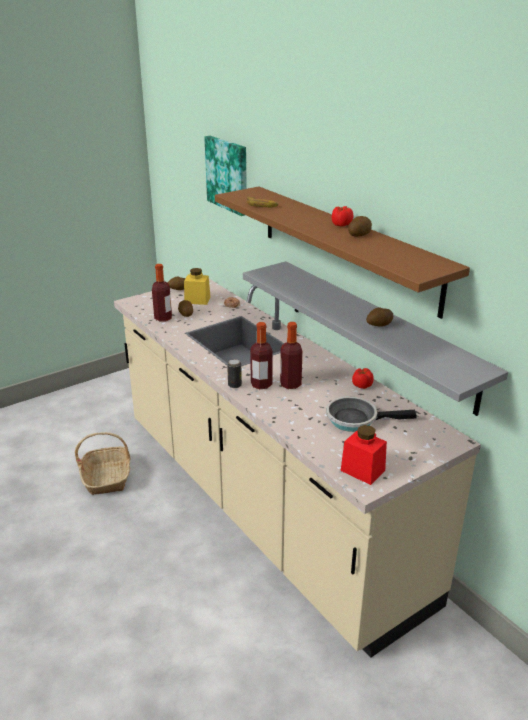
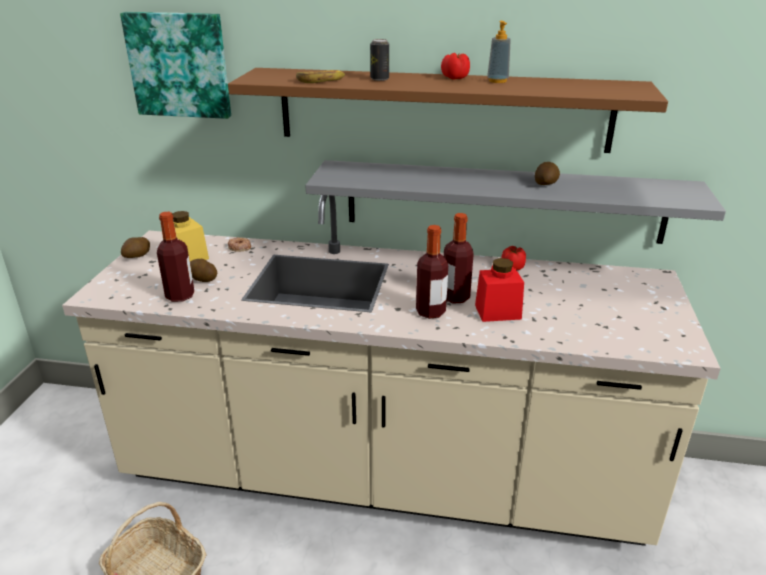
camera: 45 degrees left, 0 degrees up
can [227,359,242,388] -> can moved to [370,39,389,81]
frying pan [326,396,416,432] -> none
red jar [341,425,387,485] -> red jar moved to [475,258,524,322]
potato [348,216,372,237] -> soap dispenser [487,21,511,83]

